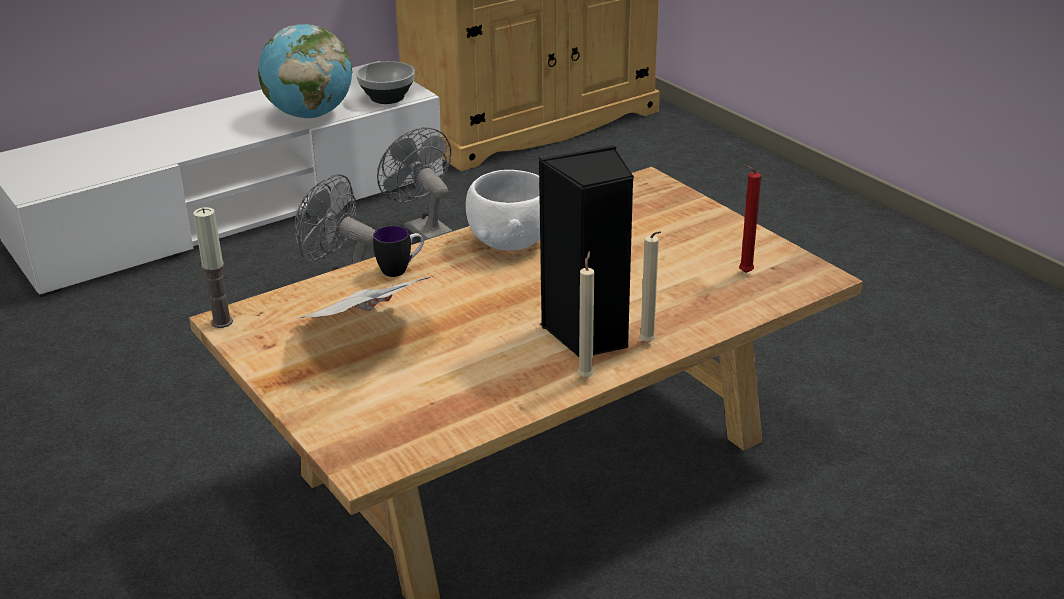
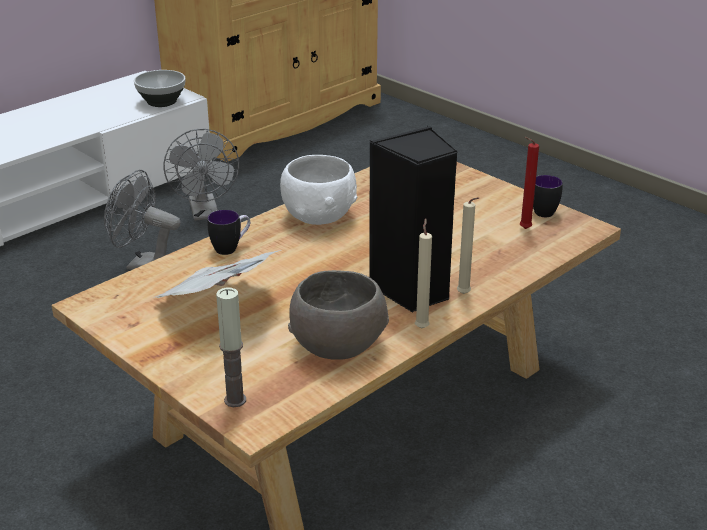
camera: 10 degrees left, 0 degrees up
candle [193,207,233,328] -> candle moved to [216,287,246,407]
globe [258,24,352,118] -> none
grey fan [377,127,453,241] -> grey fan turned 150 degrees counterclockwise [164,129,239,221]
none -> grey bowl [288,270,389,360]
none -> mug [533,175,563,217]

